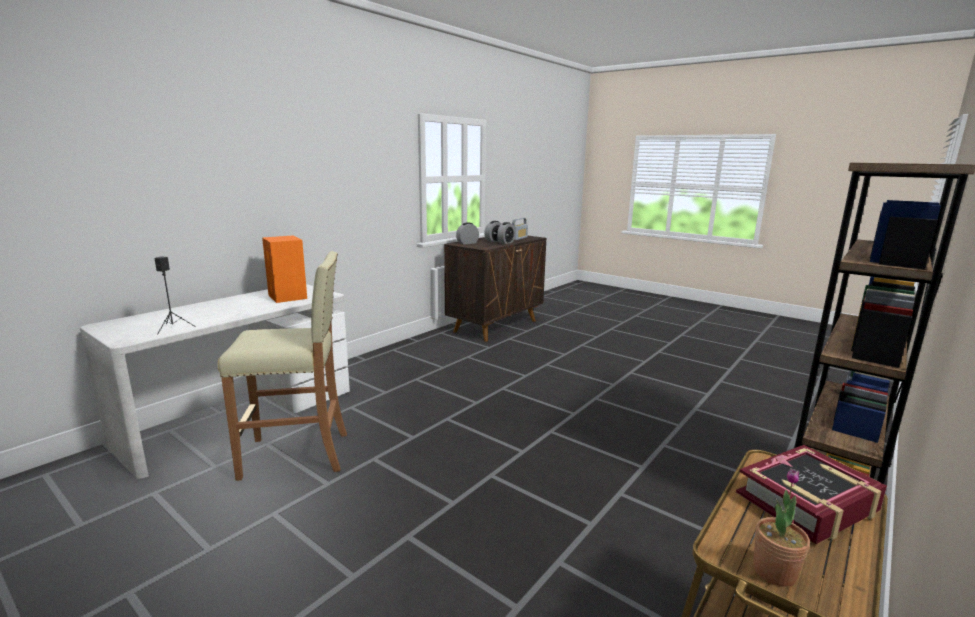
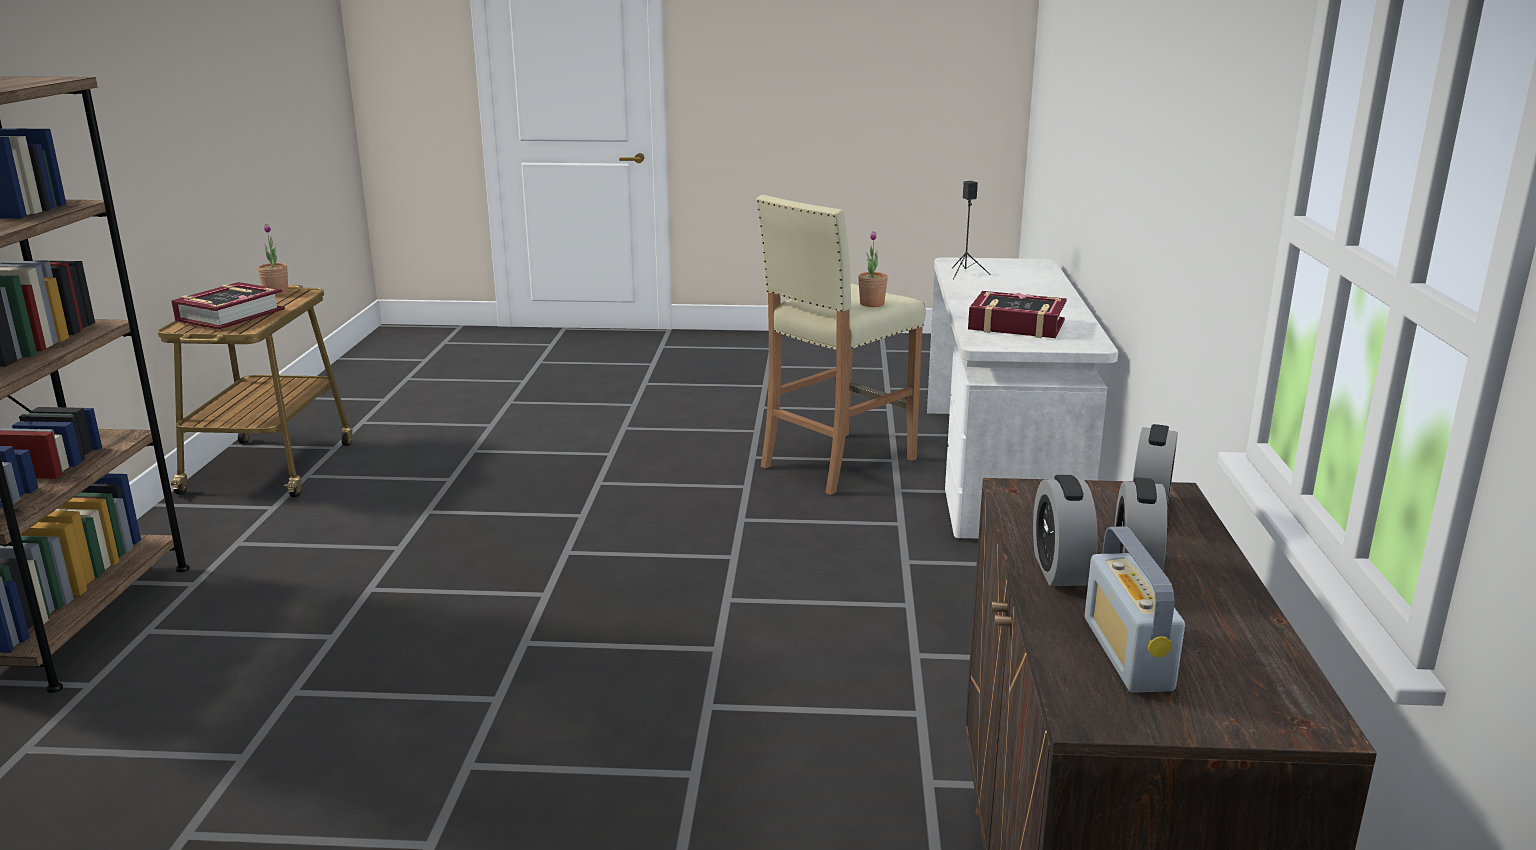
camera: 145 degrees right, 5 degrees up
orange speaker [262,235,307,303] -> book [968,291,1067,338]
none -> potted plant [858,231,888,307]

